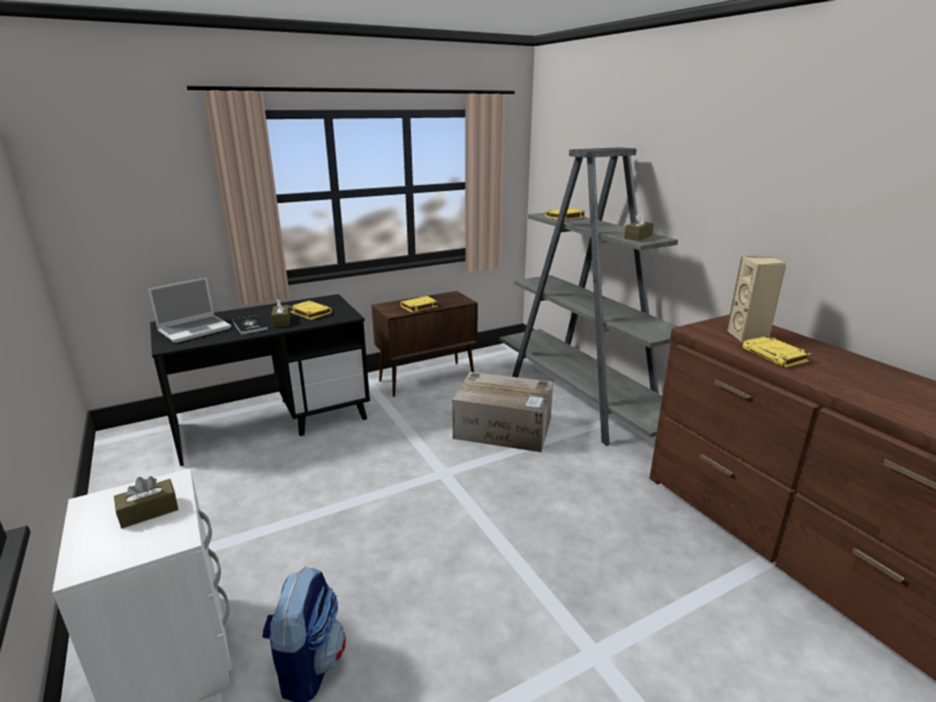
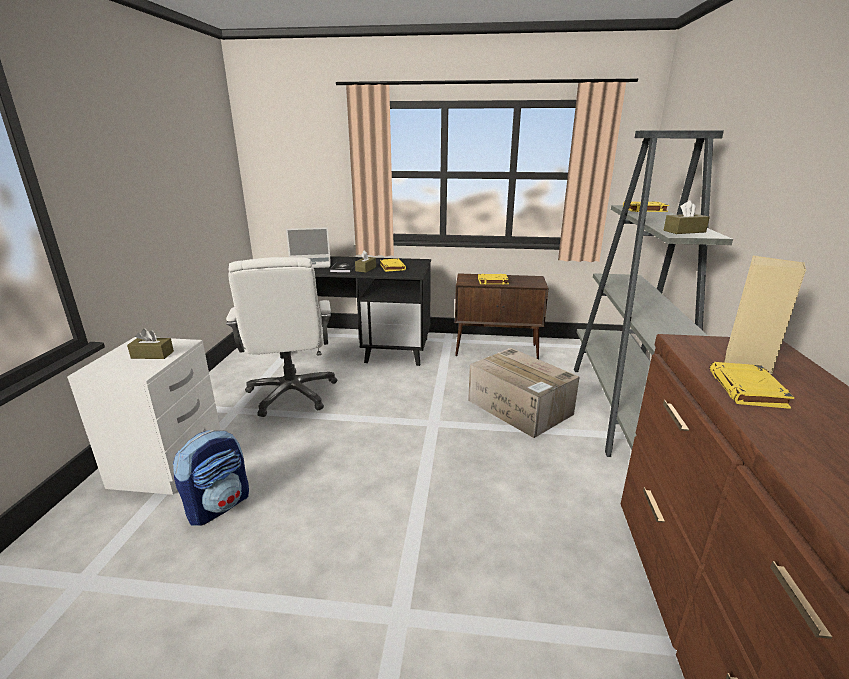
camera: 35 degrees right, 0 degrees up
none -> white office chair [226,257,337,417]

